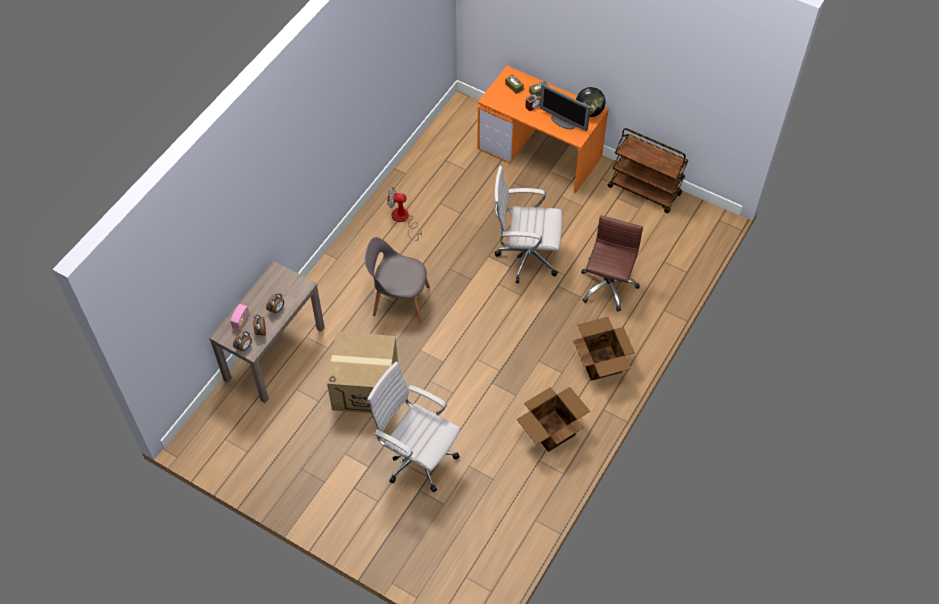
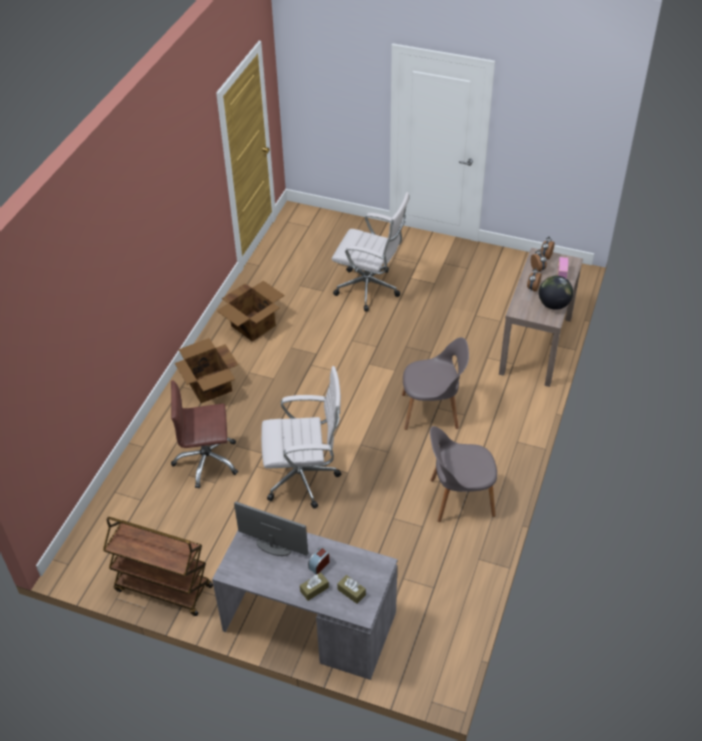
camera: 170 degrees right, 10 degrees down
cardboard box [327,332,398,413] -> none
fan [387,187,422,241] -> grey chair [430,426,497,522]
orange desk [477,66,609,194] -> grey desk [212,531,398,680]
globe [576,87,605,117] -> globe moved to [539,276,573,310]
brown office chair [581,215,643,312] -> brown office chair turned 75 degrees clockwise [171,380,238,489]

